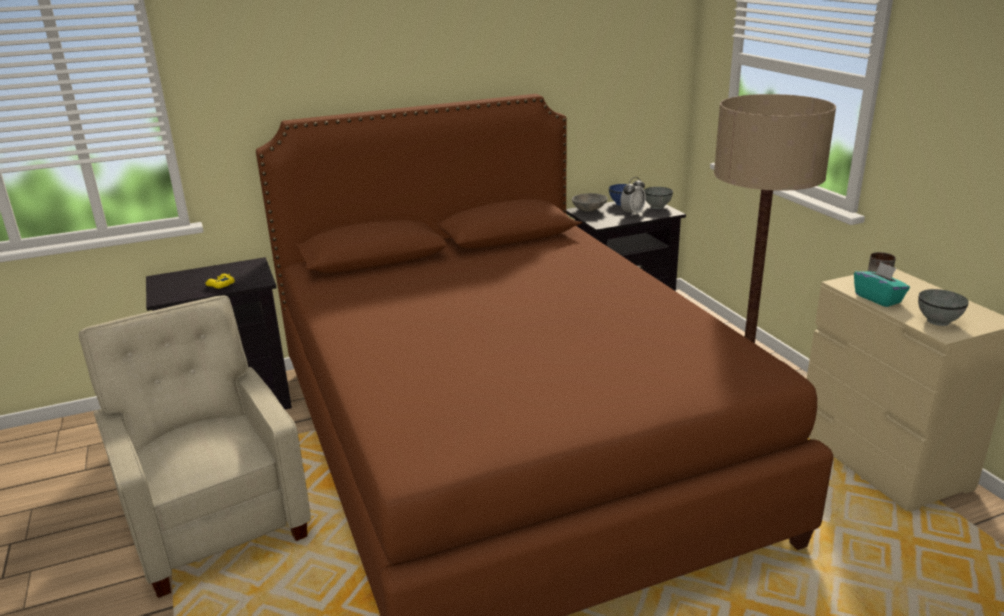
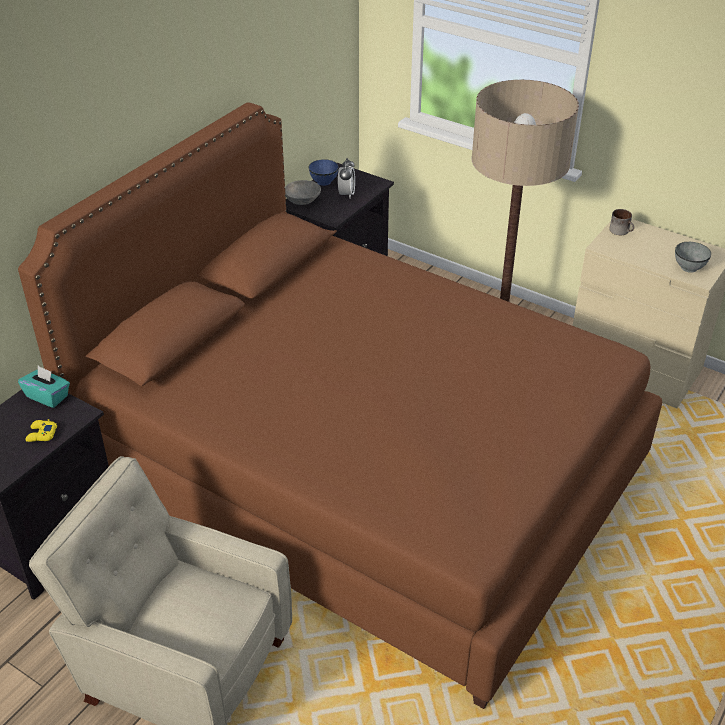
camera: 35 degrees left, 15 degrees up
grey bowl [644,187,673,209] -> none
turquoise tissue box [854,262,910,307] -> turquoise tissue box moved to [18,366,70,408]

